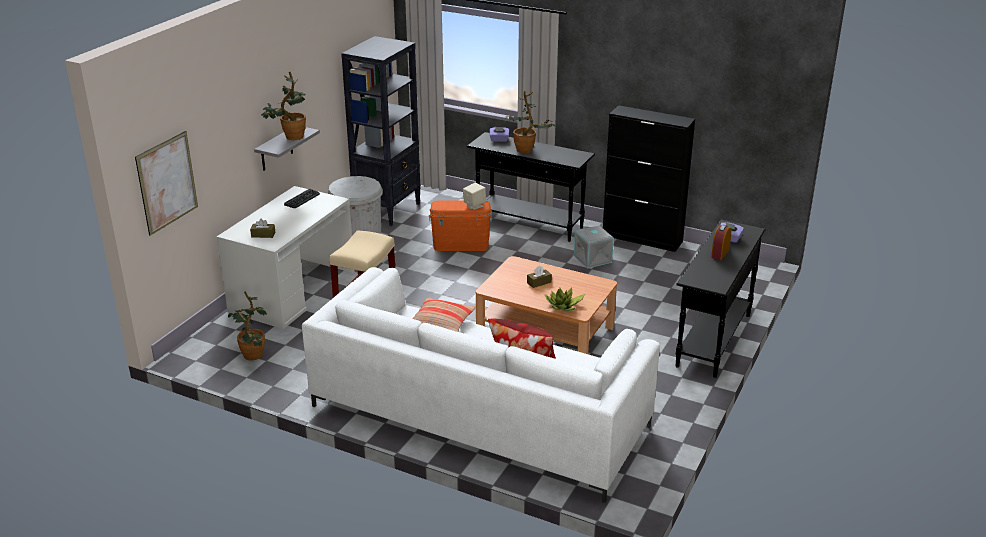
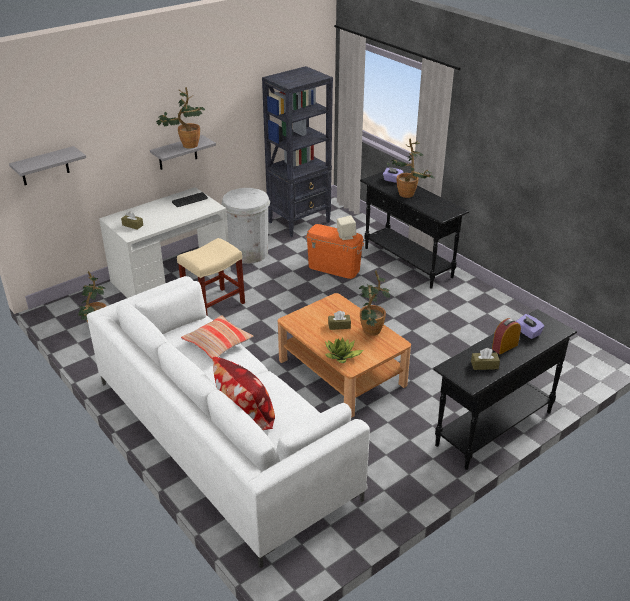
camera: 25 degrees right, 5 degrees up
picture [135,131,198,236] -> grey shelf [9,146,86,185]
grey storage box [574,225,614,269] -> none
black cabinet [603,105,695,252] -> none
none -> potted plant [359,270,390,336]
none -> brown tissue box [471,348,500,370]

